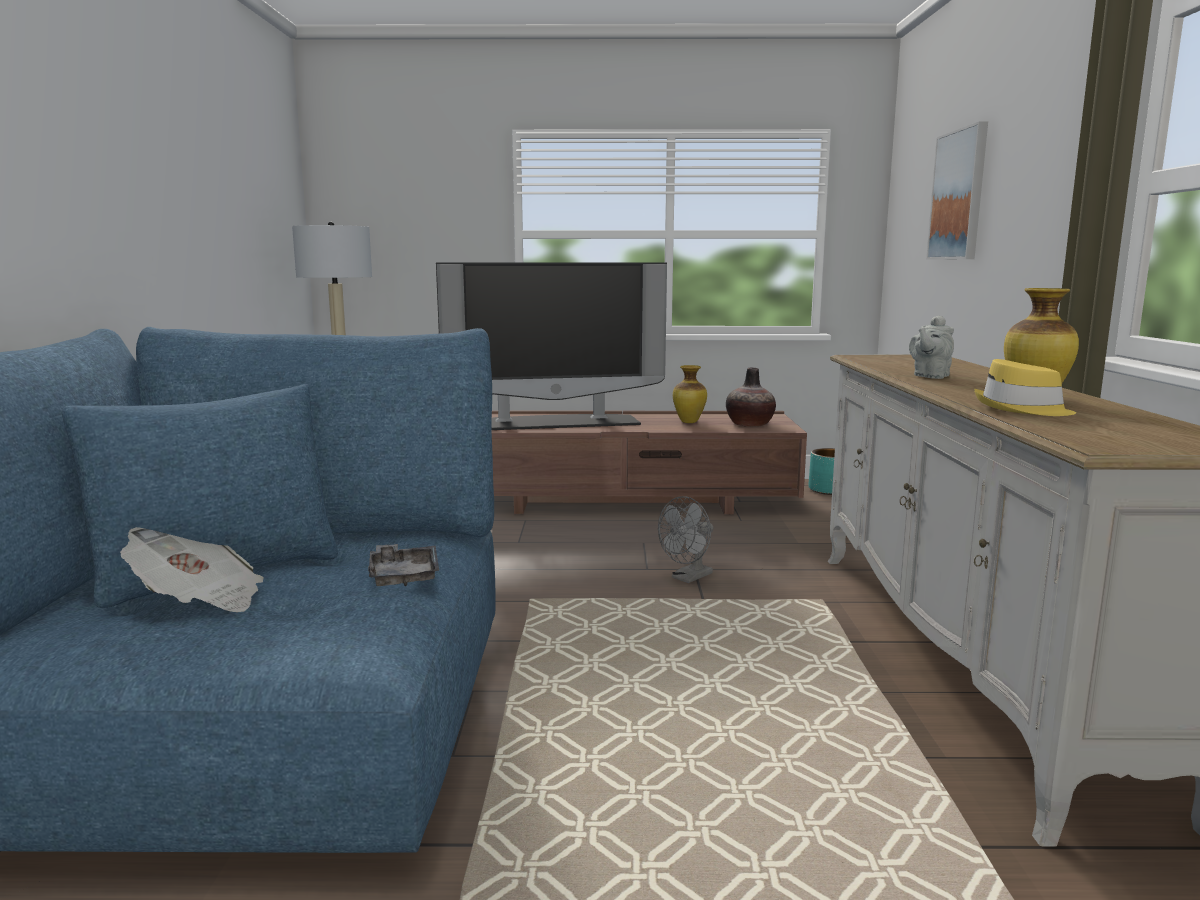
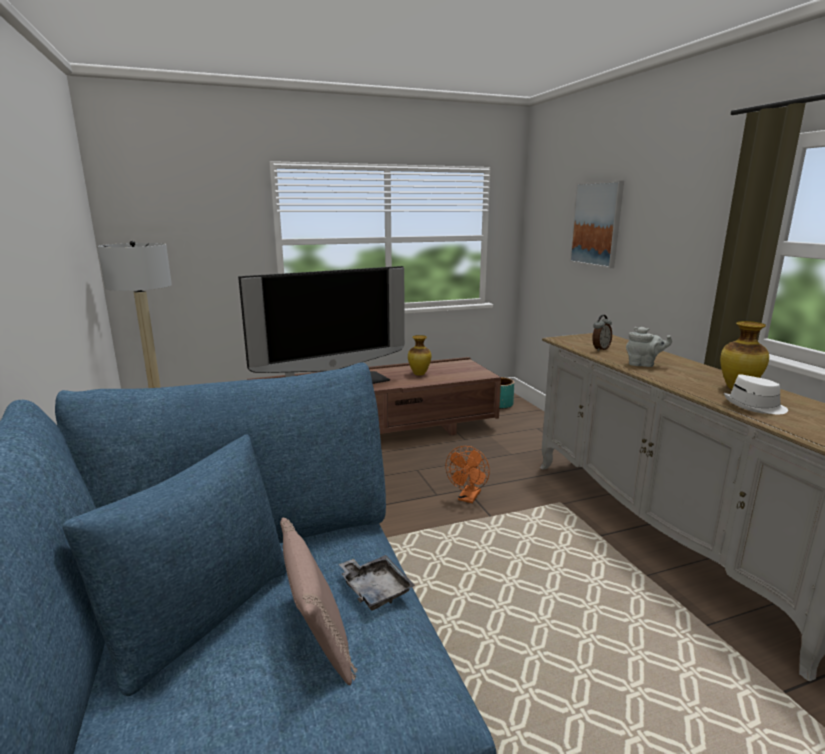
camera: 20 degrees left, 5 degrees up
newspaper [120,527,264,612] -> none
grey fan [658,496,714,583] -> orange fan [445,446,490,503]
vase [726,368,776,427] -> none
grey teapot [909,315,954,379] -> grey teapot turned 90 degrees counterclockwise [626,327,672,367]
yellow hat [974,359,1076,416] -> white hat [724,374,788,414]
none -> beige pillow [280,517,357,685]
none -> alarm clock [592,315,612,351]

